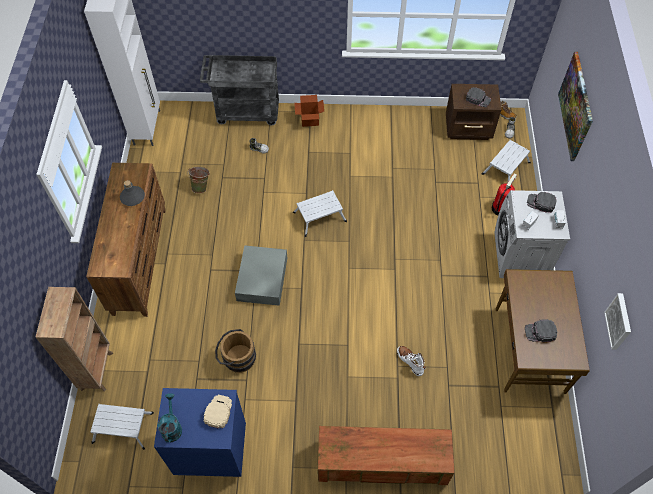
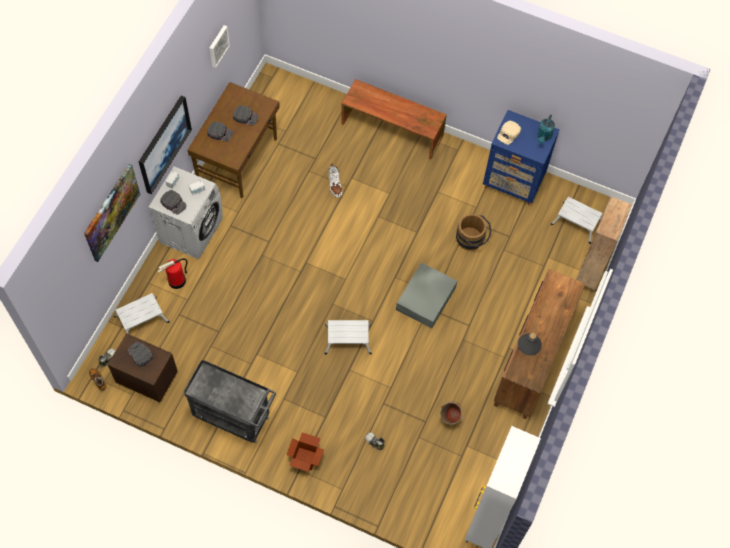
camera: 160 degrees left, 5 degrees up
black cart [200,55,279,125] -> black cart moved to [184,360,276,443]
none -> picture [139,96,192,194]
none -> black cap [207,121,233,142]

